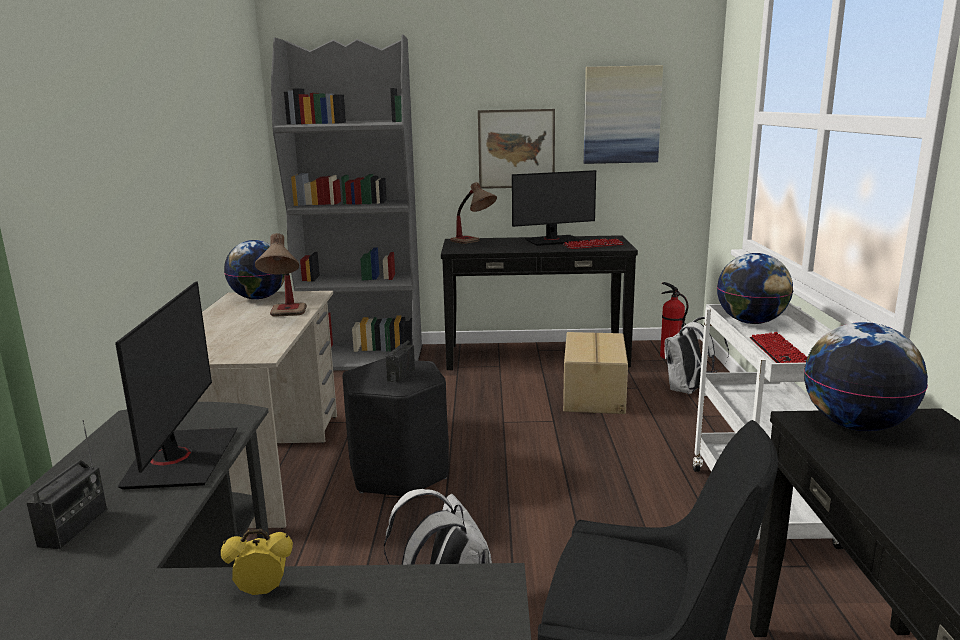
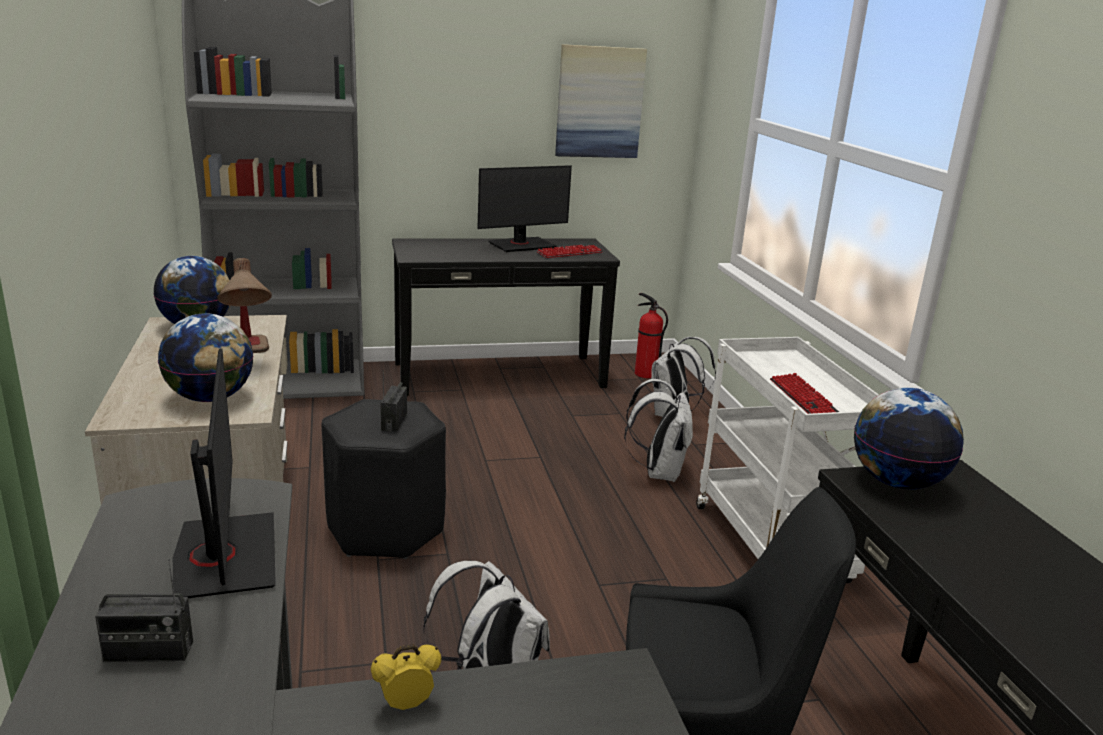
camera: 15 degrees left, 5 degrees up
radio [26,420,107,549] -> radio turned 90 degrees clockwise [95,559,193,662]
table lamp [450,182,497,244] -> none
picture [478,109,555,189] -> none
cardboard box [563,332,628,414] -> none
globe [717,253,793,324] -> globe moved to [158,313,253,402]
none -> white backpack [624,379,693,482]

